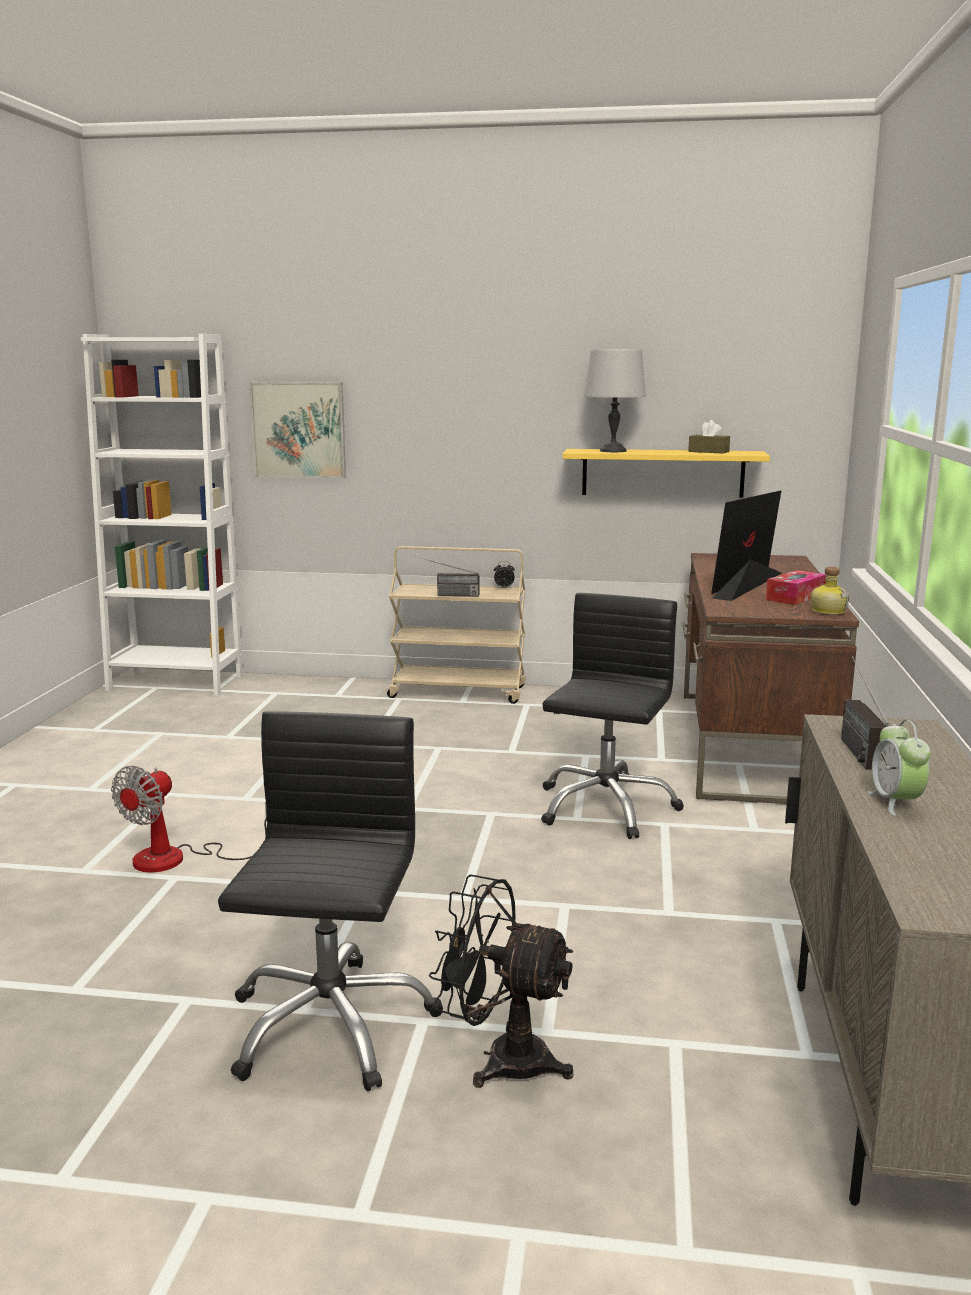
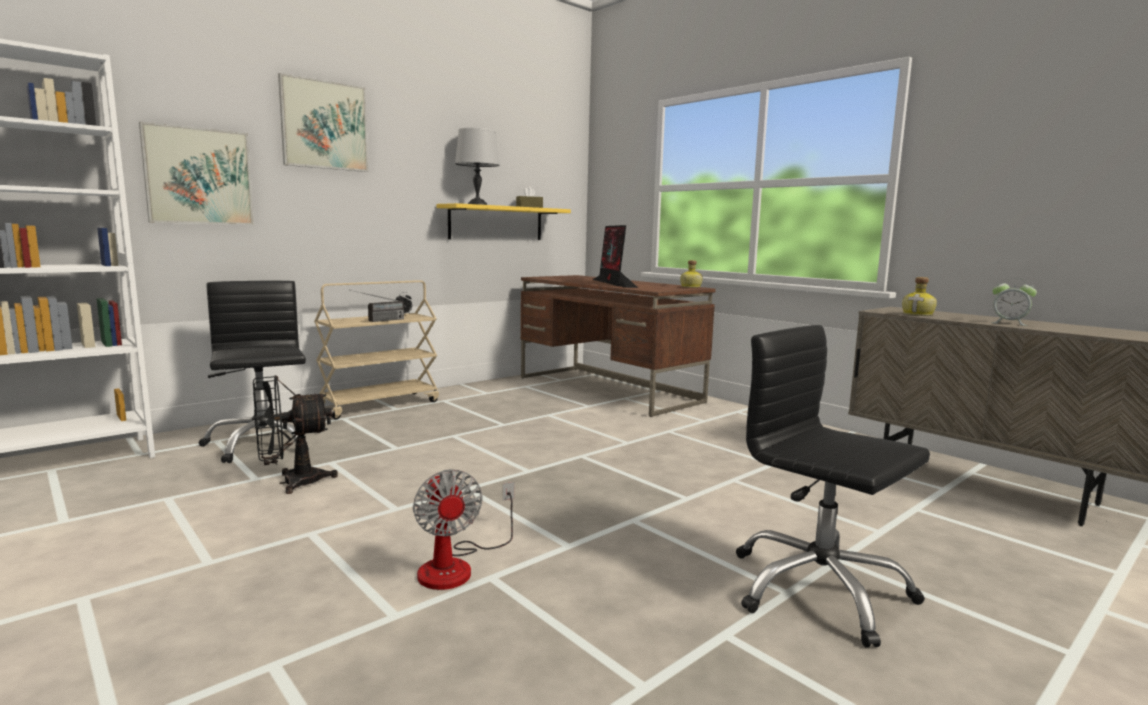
camera: 50 degrees left, 5 degrees down
black fan [429,874,573,1088] -> black fan moved to [253,375,338,494]
black office chair [541,593,684,839] -> black office chair moved to [199,281,320,463]
tissue box [766,570,826,605] -> none
radio [841,656,890,770] -> bottle [902,277,937,316]
none -> picture [278,73,368,172]

